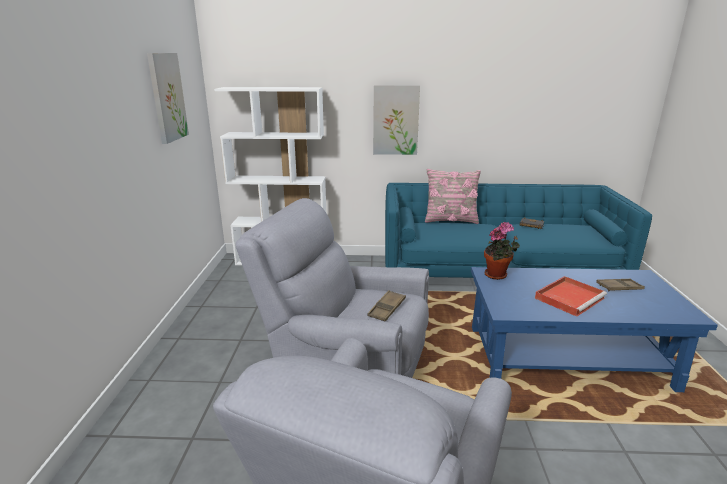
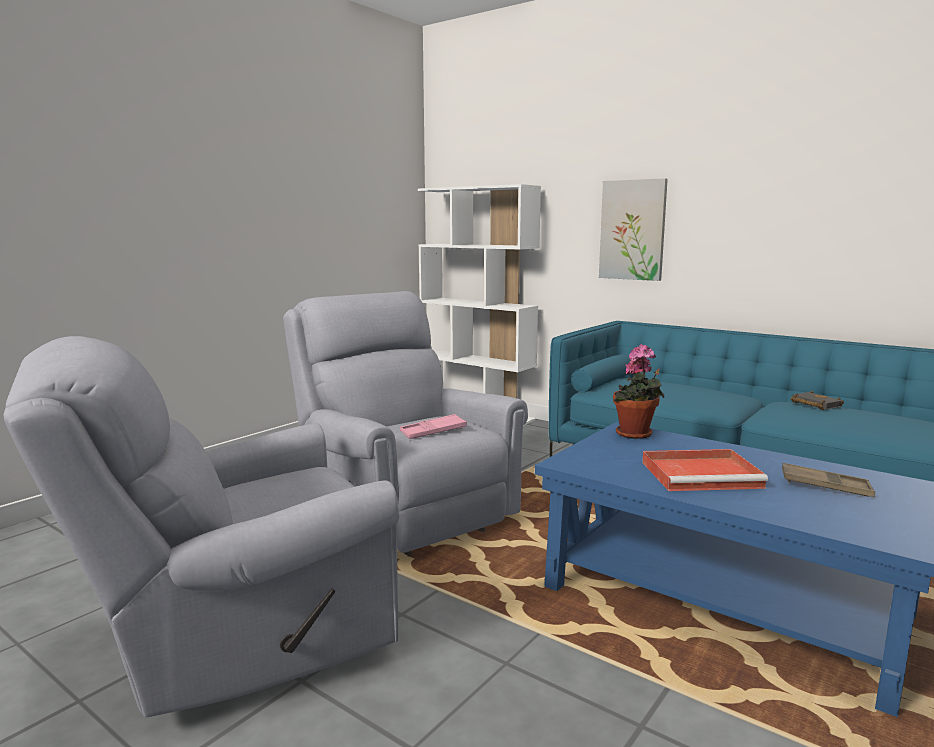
camera: 35 degrees right, 10 degrees down
picture [147,53,189,144] -> none
brown tray [367,290,406,321] -> pink tray [400,414,467,439]
pink pillow [425,169,481,224] -> none

